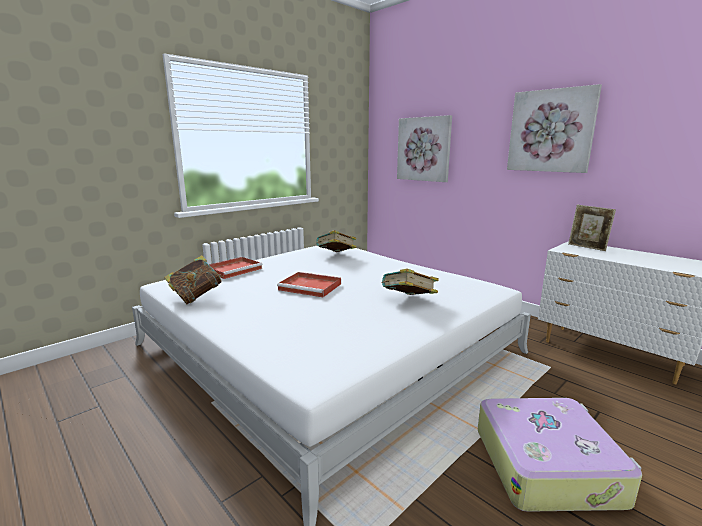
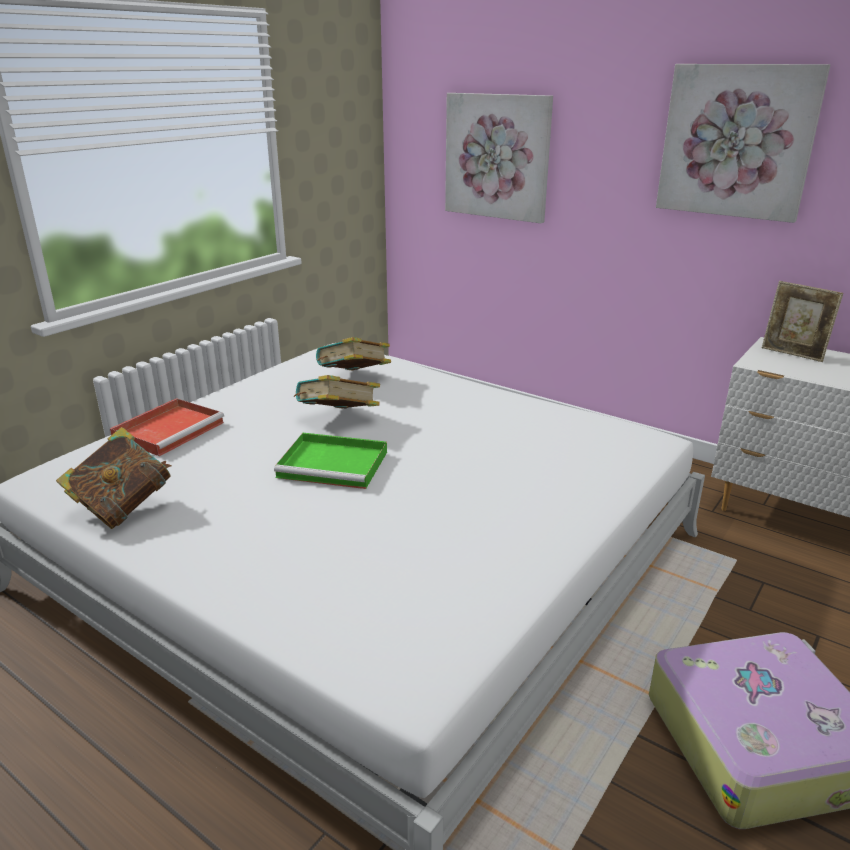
camera: 10 degrees left, 10 degrees up
red tray [277,272,341,297] -> green tray [274,433,387,489]
book [382,269,439,295] -> book moved to [294,375,380,409]

